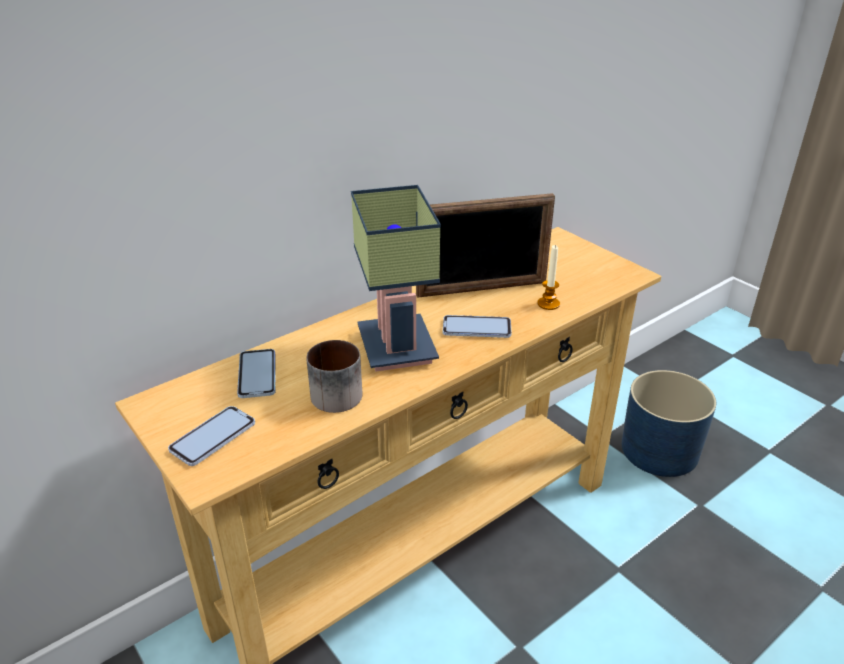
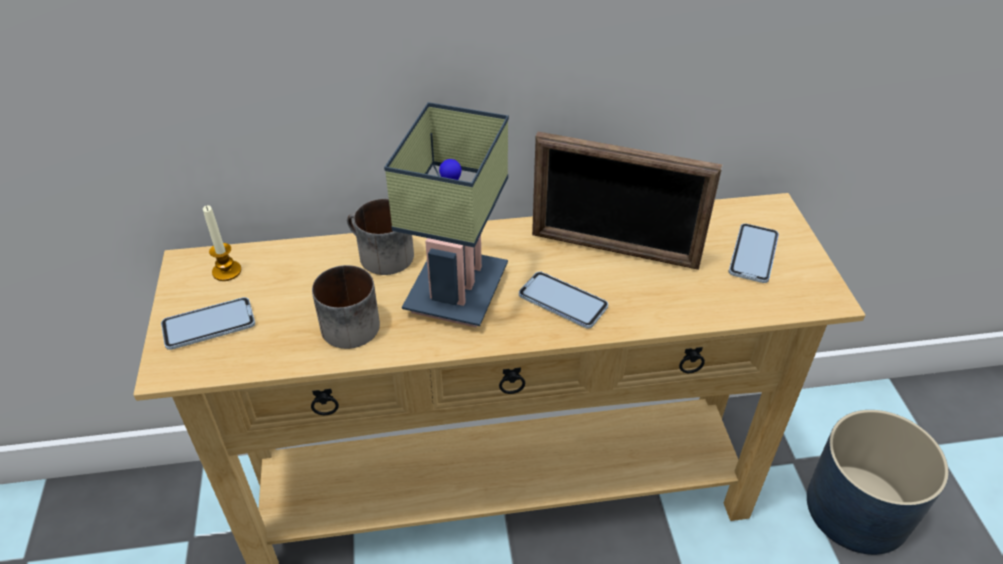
camera: 30 degrees right, 10 degrees up
phone [237,349,276,398] -> phone moved to [729,223,779,283]
candle [537,245,560,310] -> candle moved to [203,205,241,281]
none -> mug [347,199,414,275]

